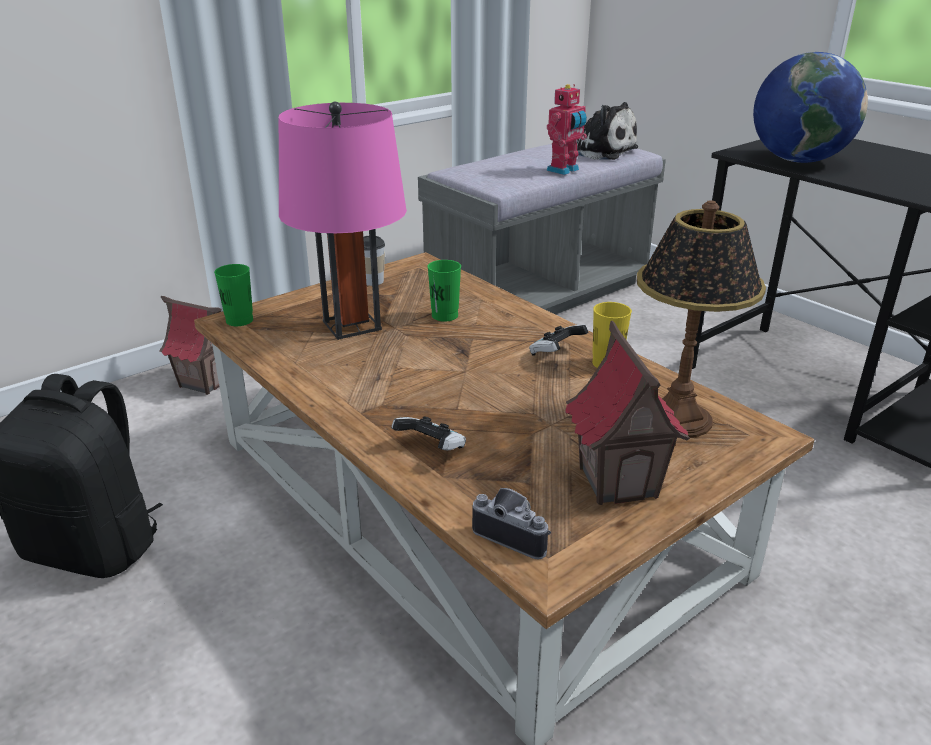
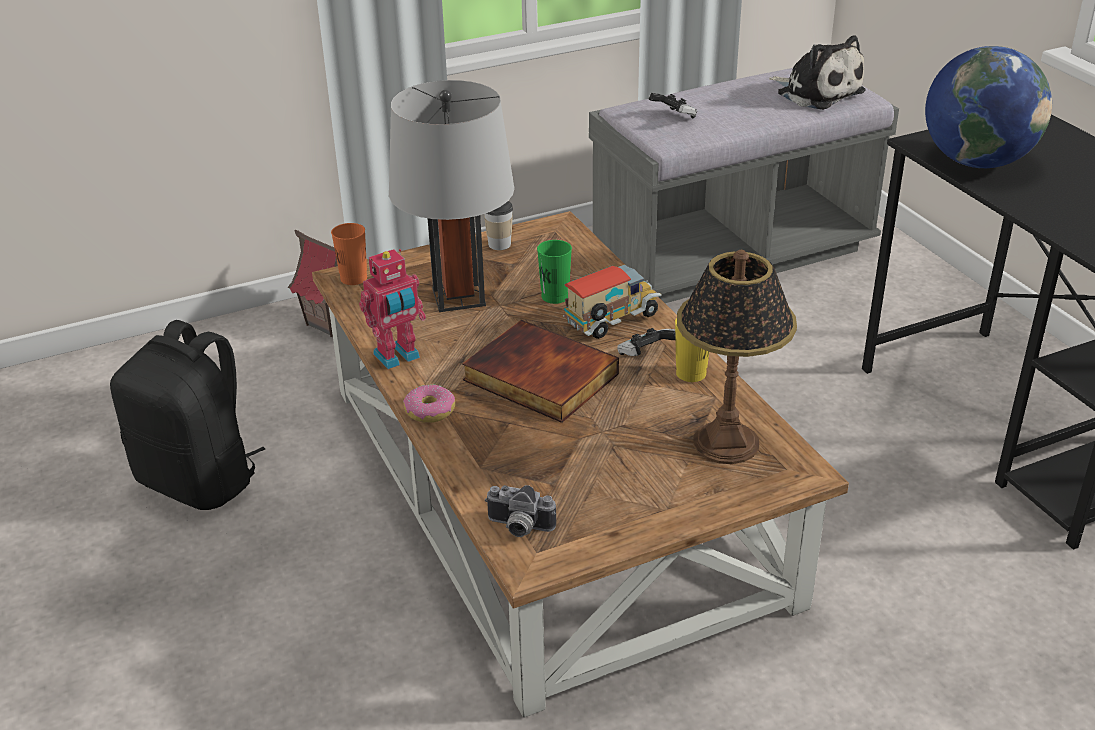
camera: 15 degrees right, 5 degrees up
green cup [214,264,253,326] -> orange cup [331,223,367,285]
pink table lamp [278,102,407,340] -> grey table lamp [389,80,515,312]
game controller [392,416,466,450] -> game controller moved to [648,93,697,118]
camera [472,488,551,559] -> camera turned 150 degrees clockwise [485,485,556,537]
toy robot [546,84,587,175] -> toy robot moved to [359,249,426,369]
toy house [565,320,690,505] -> none
none -> donut [403,385,455,423]
none -> book [462,320,619,423]
none -> toy truck [563,265,662,339]

